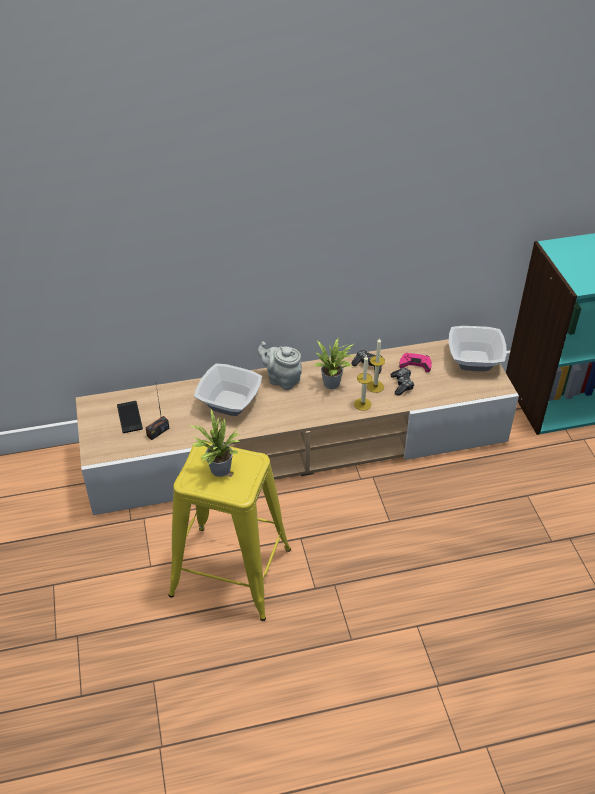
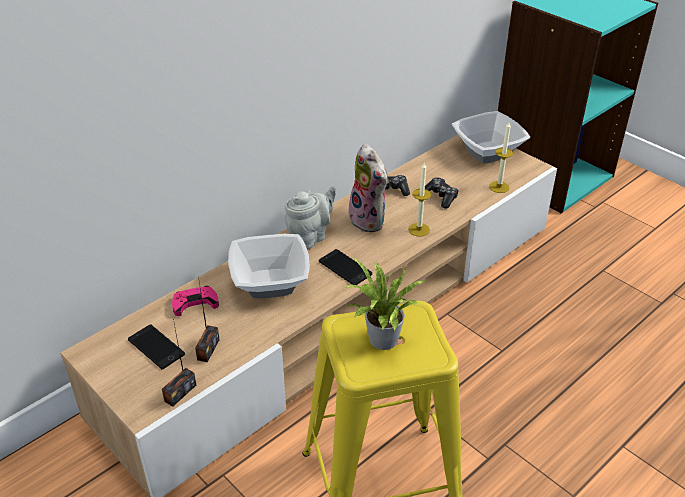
camera: 30 degrees left, 5 degrees down
grey teapot [257,342,302,390] -> grey teapot turned 135 degrees clockwise [285,186,335,250]
potted plant [314,338,355,389] -> plush toy [346,144,388,232]
candle [367,338,385,393] -> candle moved to [489,122,513,193]
pink game controller [399,353,432,372] -> pink game controller moved to [172,286,219,316]
none -> radio [162,319,196,407]
none -> phone [319,249,372,285]

